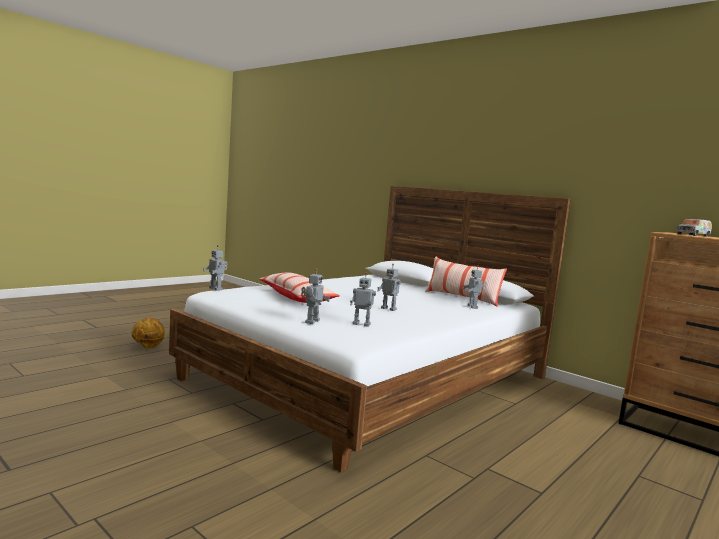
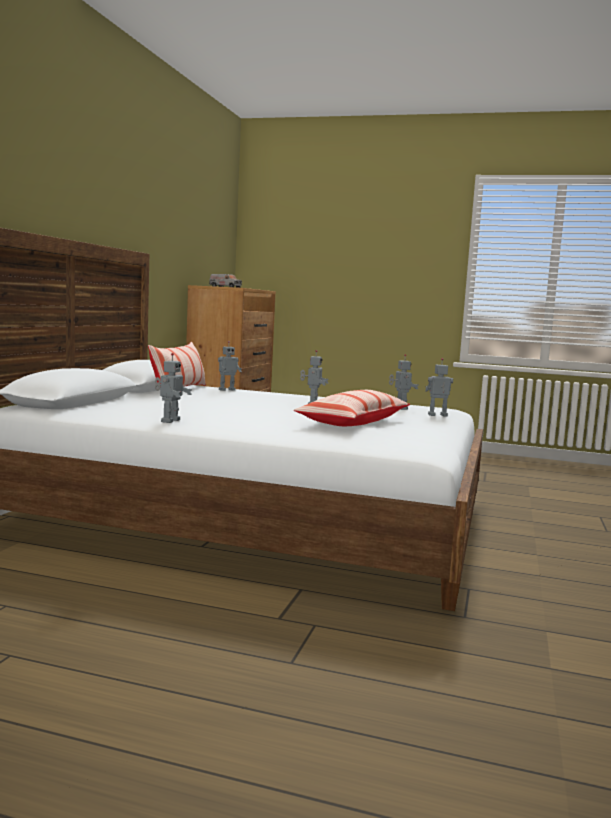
camera: 115 degrees left, 0 degrees up
basketball [132,317,165,348] -> none
toy robot [203,245,227,291] -> toy robot moved to [155,353,192,423]

